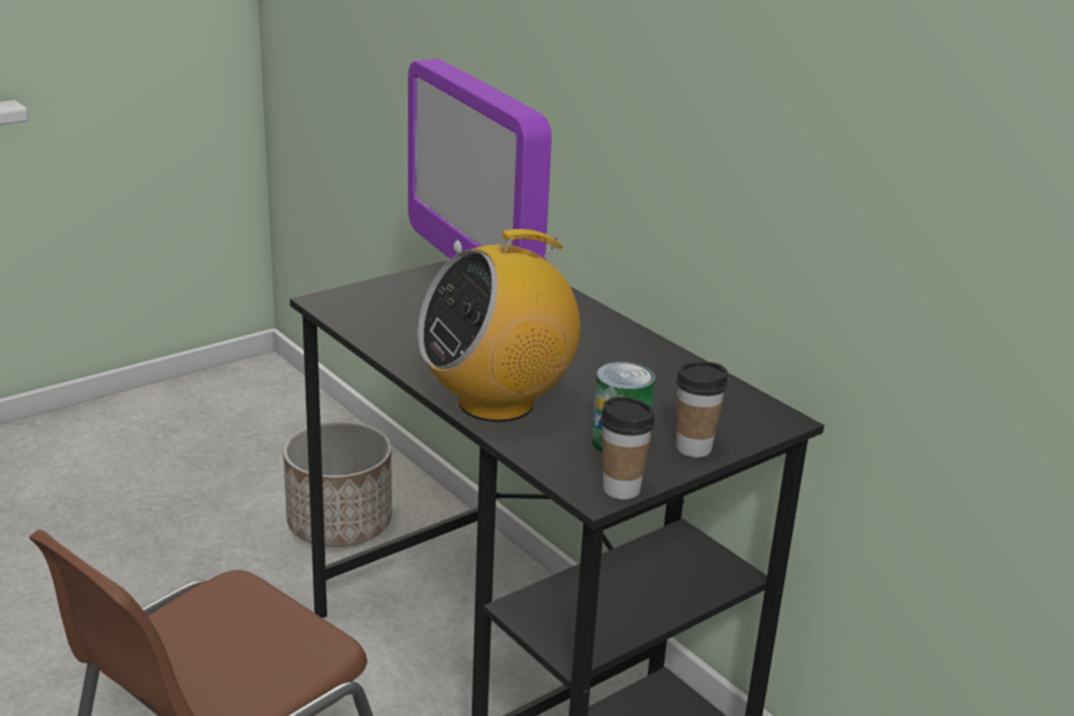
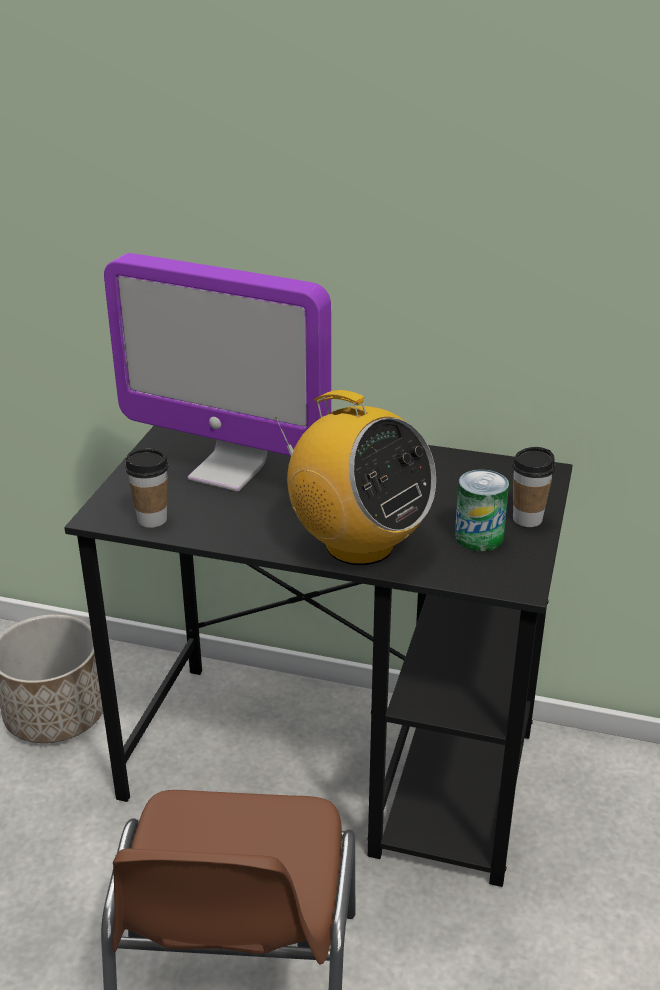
camera: 35 degrees left, 5 degrees up
radio [418,229,580,422] -> radio turned 75 degrees counterclockwise [274,390,436,565]
cup [601,396,655,500] -> cup moved to [125,449,169,528]

